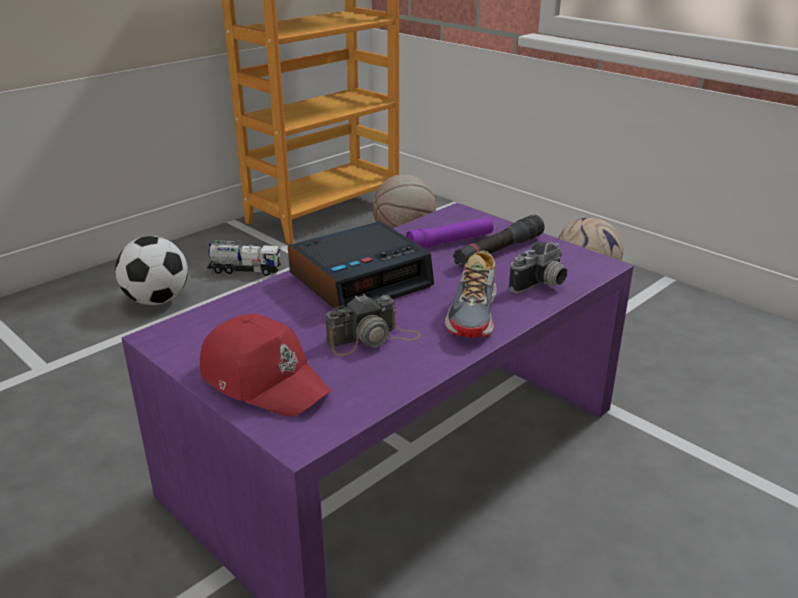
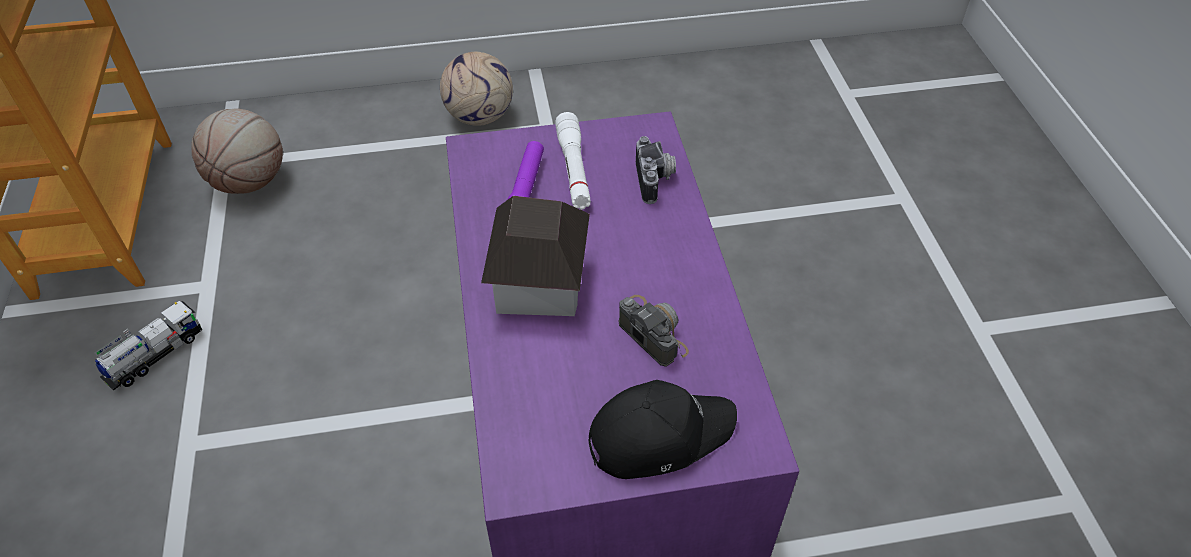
camera: 55 degrees left, 20 degrees up
football [115,236,188,305] -> none
red cap [200,314,331,417] -> black cap [588,380,737,479]
alarm clock [288,221,434,308] -> toy house [481,196,590,316]
camera [325,294,421,356] -> camera turned 45 degrees counterclockwise [619,295,689,367]
shoe [445,250,497,338] -> none
black flashlight [453,215,545,267] -> white flashlight [555,112,591,210]

